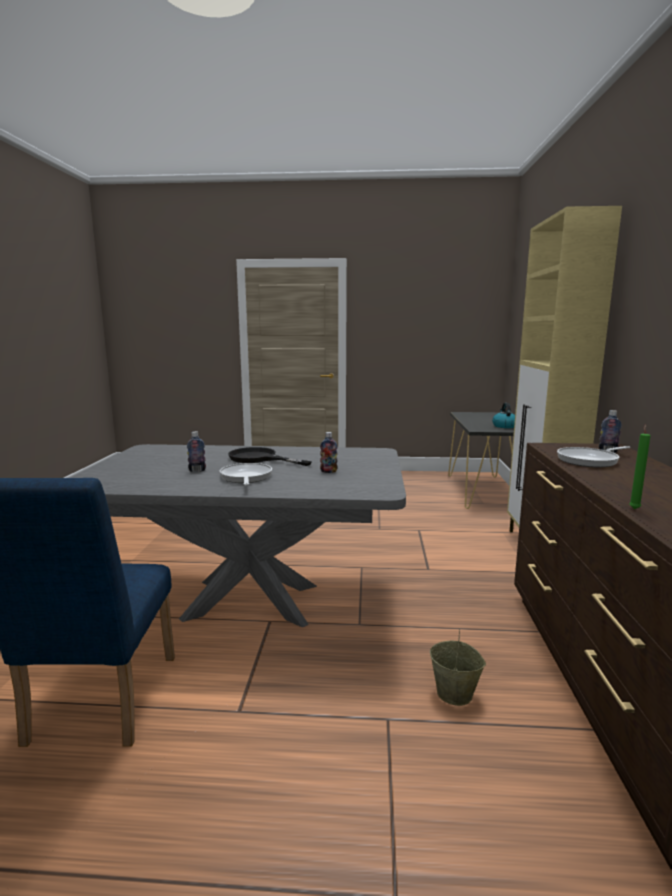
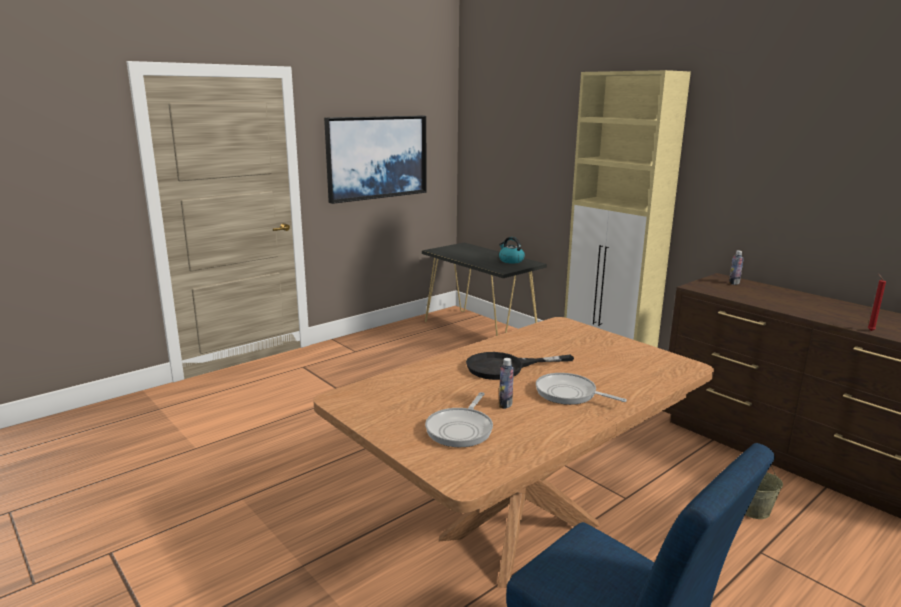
camera: 45 degrees left, 5 degrees up
grey dining table [70,444,406,627] -> brown dining table [314,317,714,588]
bottle [320,432,338,473] -> none
frying pan [557,446,630,467] -> frying pan moved to [425,392,493,447]
green candle [629,424,651,509] -> red candle [868,274,886,331]
none -> picture [324,116,427,204]

